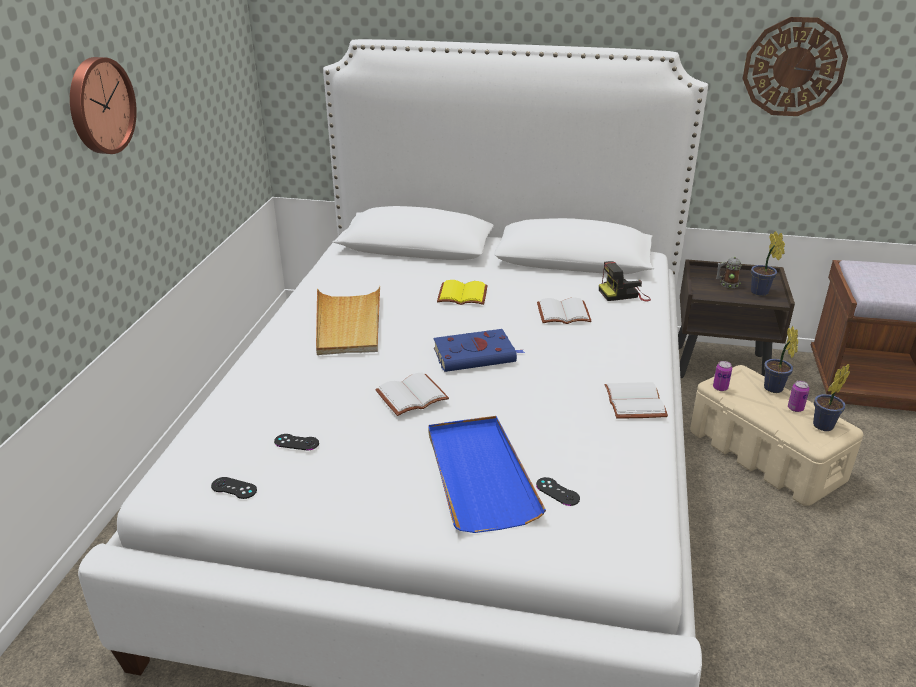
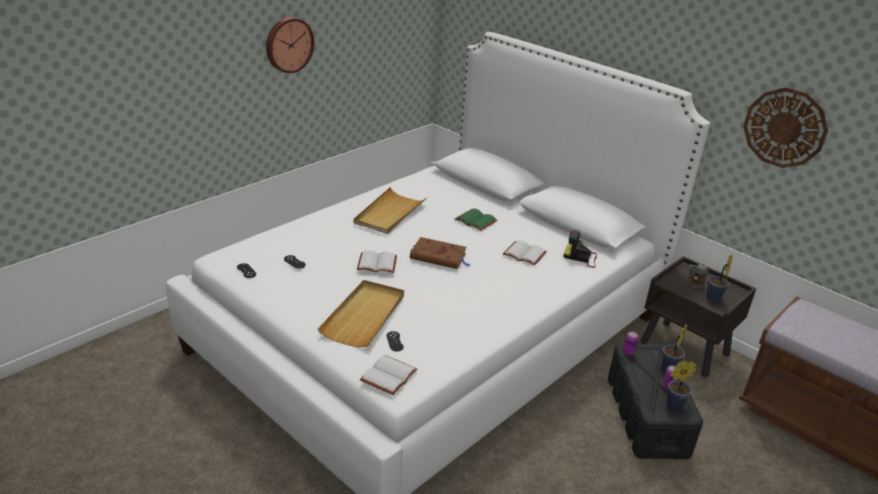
camera: 30 degrees right, 0 degrees up
blue tray [428,416,546,533] -> beige tray [318,280,404,348]
blue book [433,329,525,372] -> brown book [410,237,471,269]
yellow book [437,280,487,305] -> green book [455,208,497,231]
white book [604,382,668,419] -> white book moved to [360,355,417,395]
beige storage box [690,365,863,506] -> black storage box [608,343,703,459]

